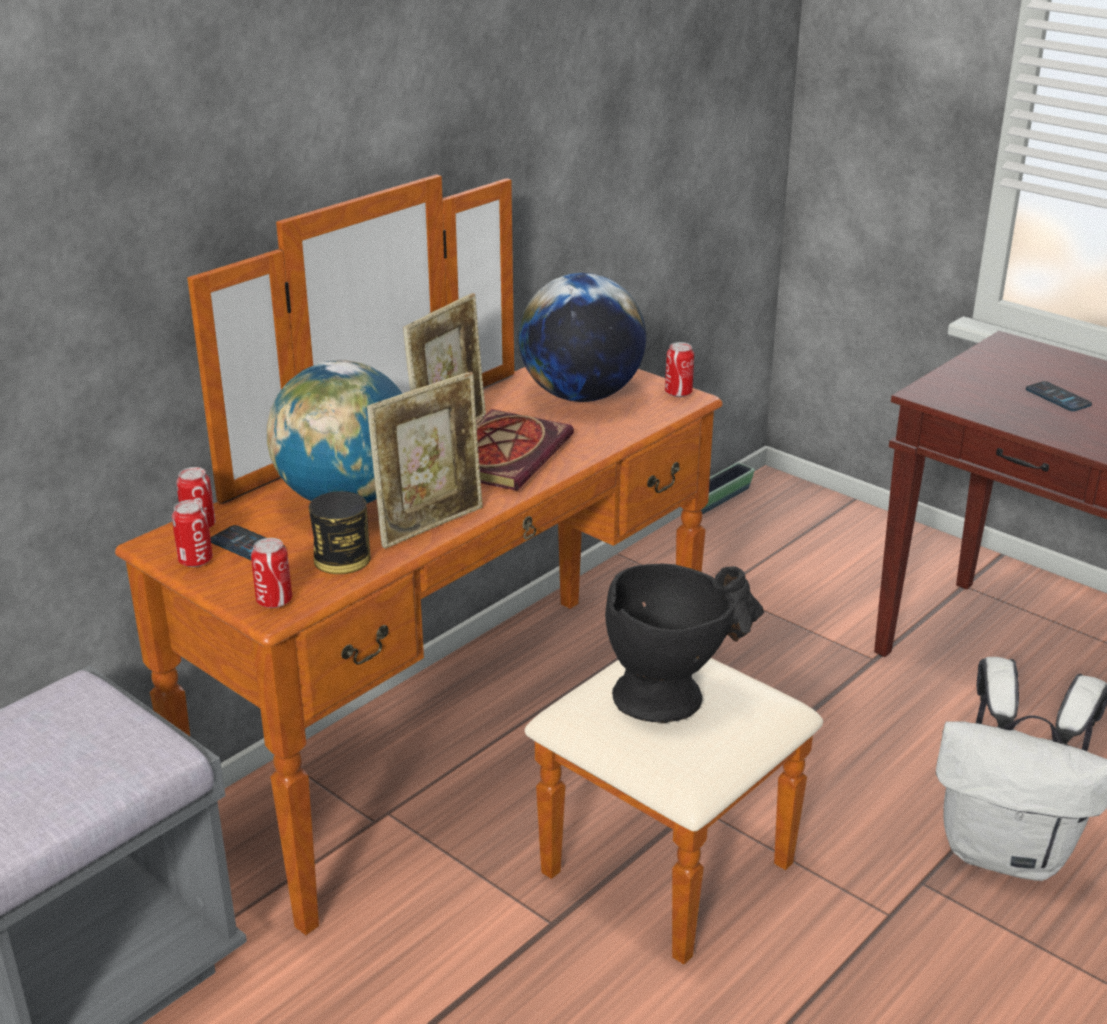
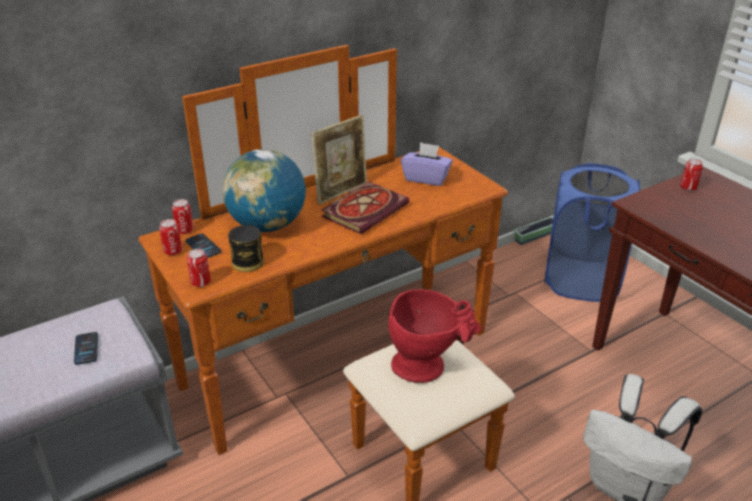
camera: 15 degrees right, 5 degrees up
picture frame [367,372,483,549] -> none
globe [518,273,646,402] -> purple tissue box [401,142,453,186]
black vase [605,564,764,723] -> red vase [388,289,482,383]
can [665,342,694,397] -> can moved to [680,158,703,191]
phone [1026,381,1092,411] -> phone moved to [74,332,98,365]
none -> blue laundry basket [544,163,640,302]

